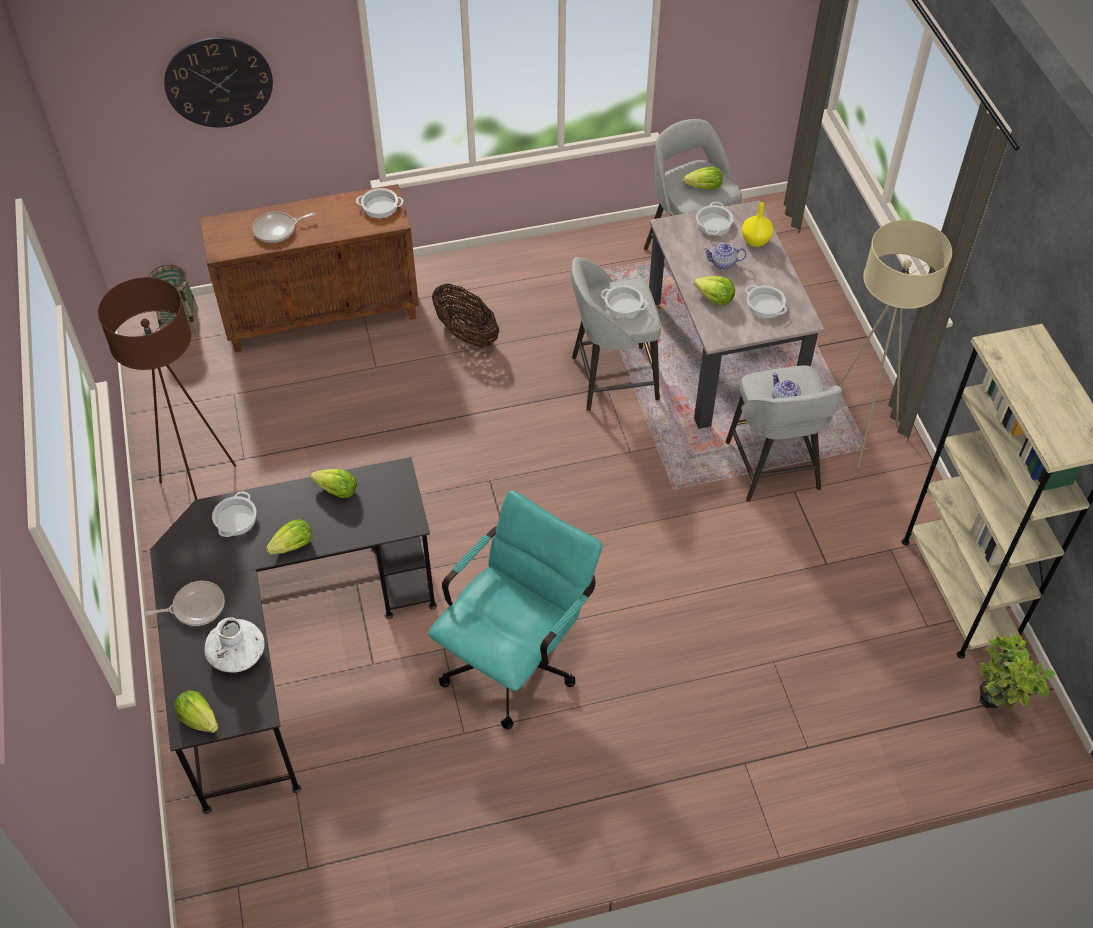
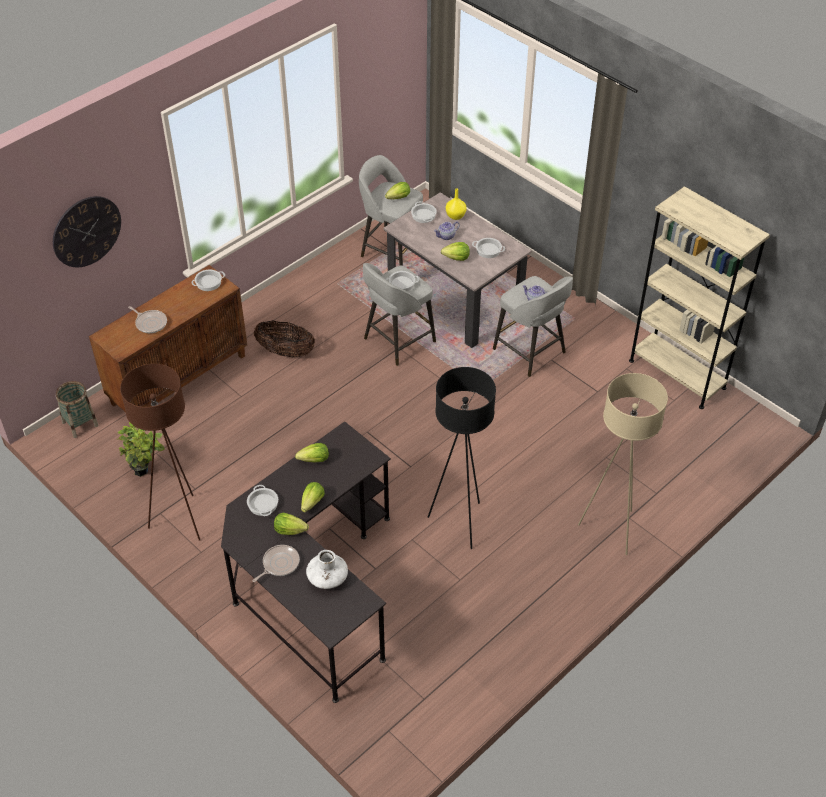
camera: 30 degrees left, 5 degrees down
lettuce [174,690,218,733] -> lettuce moved to [274,513,309,535]
frying pan [252,211,315,243] -> frying pan turned 90 degrees counterclockwise [128,306,167,333]
turquoise office chair [428,490,603,729] -> black floor lamp [428,367,496,549]
beige floor lamp [839,220,952,467] -> beige floor lamp moved to [578,373,668,555]
potted plant [978,633,1055,710] -> potted plant moved to [117,422,165,477]

